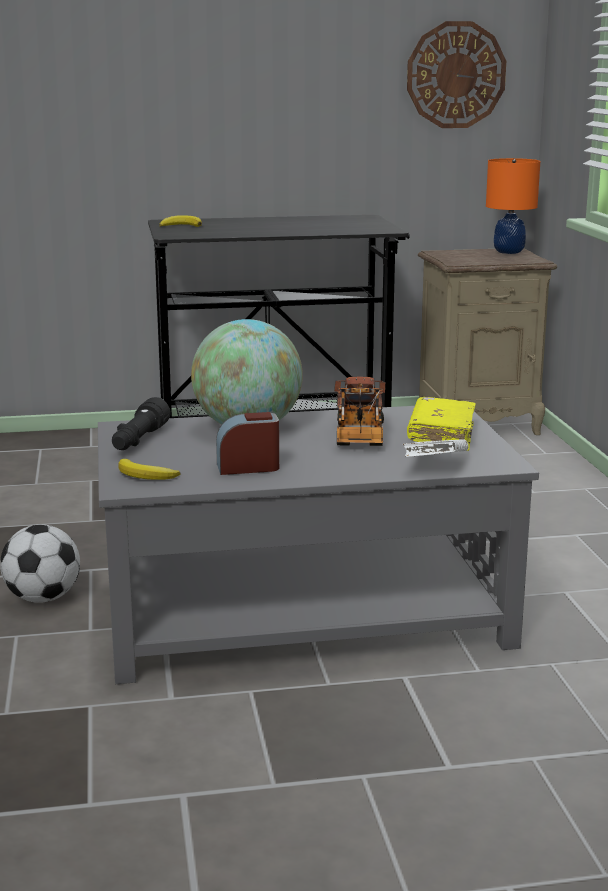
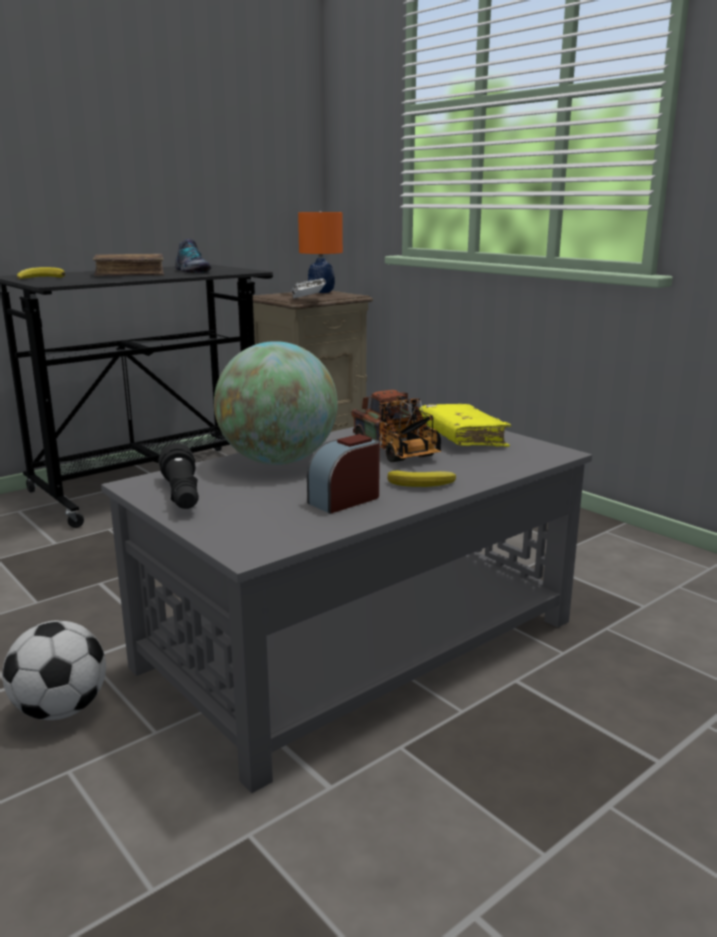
camera: 30 degrees left, 0 degrees up
banana [118,459,181,480] -> banana moved to [388,471,456,487]
white book [403,439,468,457] -> white book moved to [291,278,326,298]
wall clock [407,21,506,128] -> none
none -> brown book [93,254,164,276]
none -> shoe [175,239,211,273]

